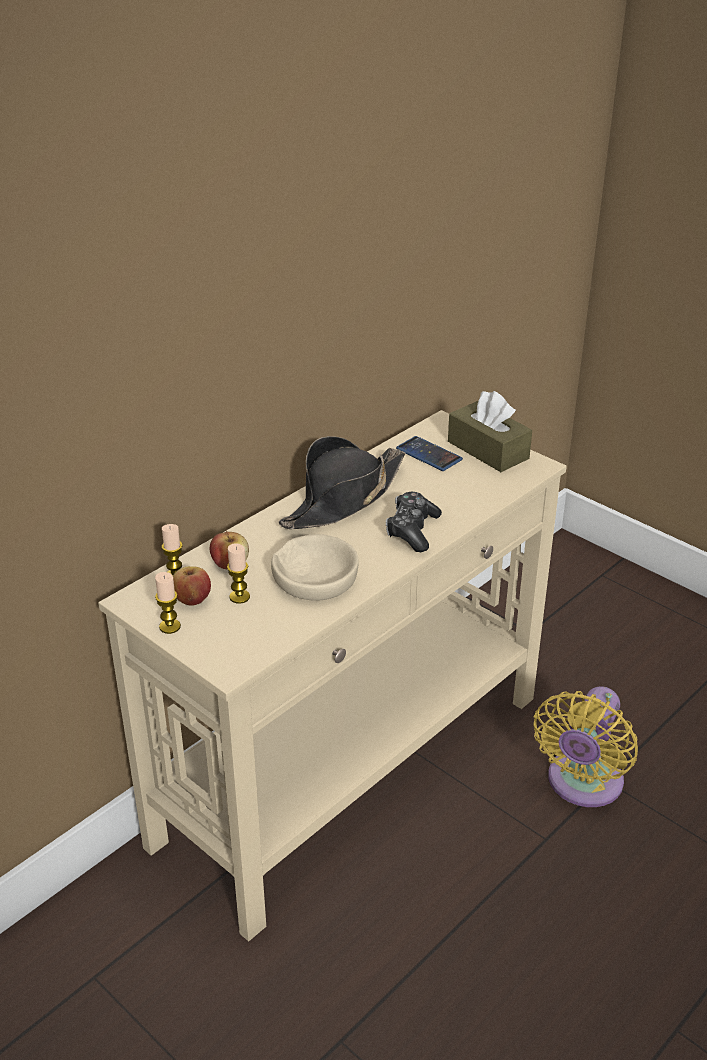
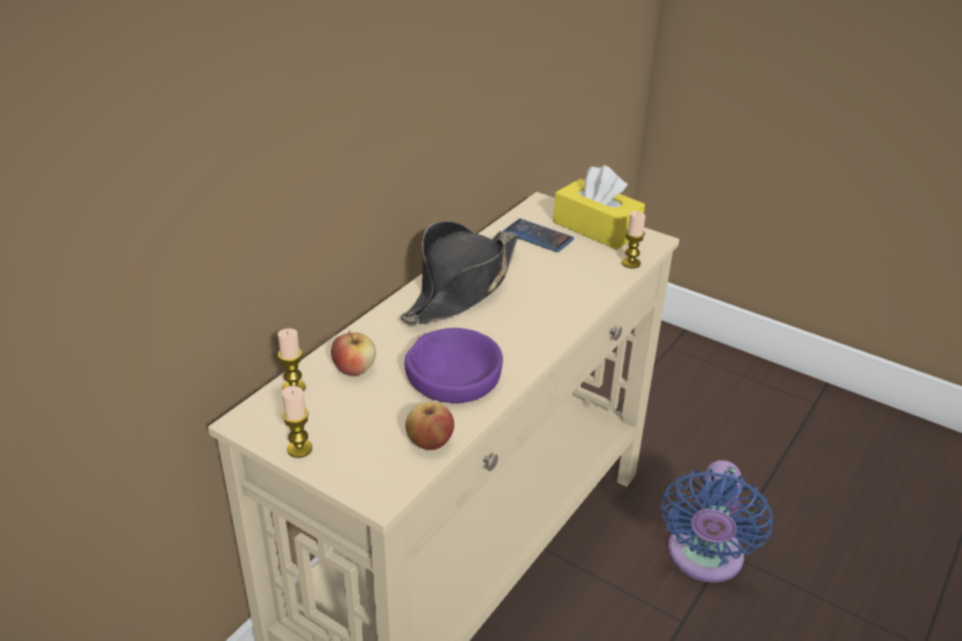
camera: 10 degrees left, 0 degrees up
apple [173,566,211,606] -> apple moved to [405,403,454,450]
candle [227,544,250,604] -> candle moved to [622,211,646,268]
beige bowl [271,534,359,601] -> purple bowl [405,328,503,403]
game controller [386,492,442,552] -> none
brown tissue box [448,391,532,472] -> yellow tissue box [553,165,645,250]
yellow fan [533,686,638,807] -> blue fan [661,460,773,583]

